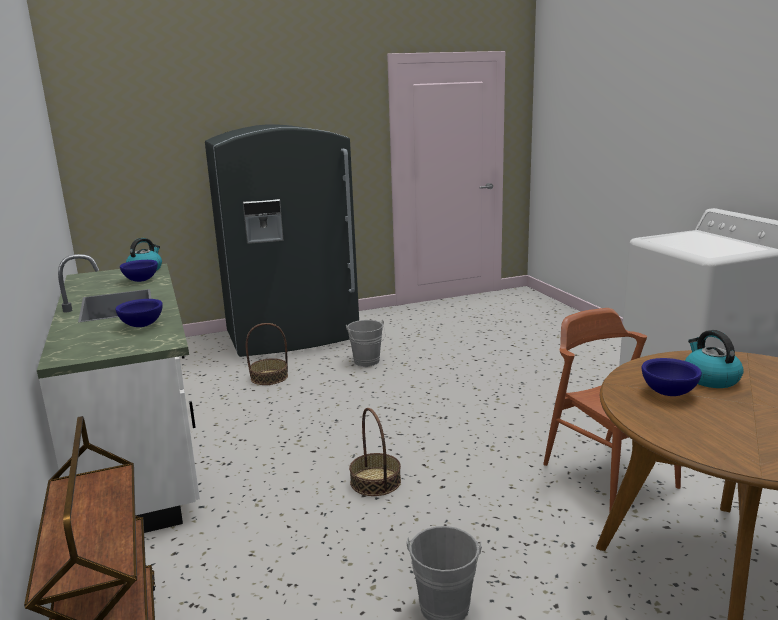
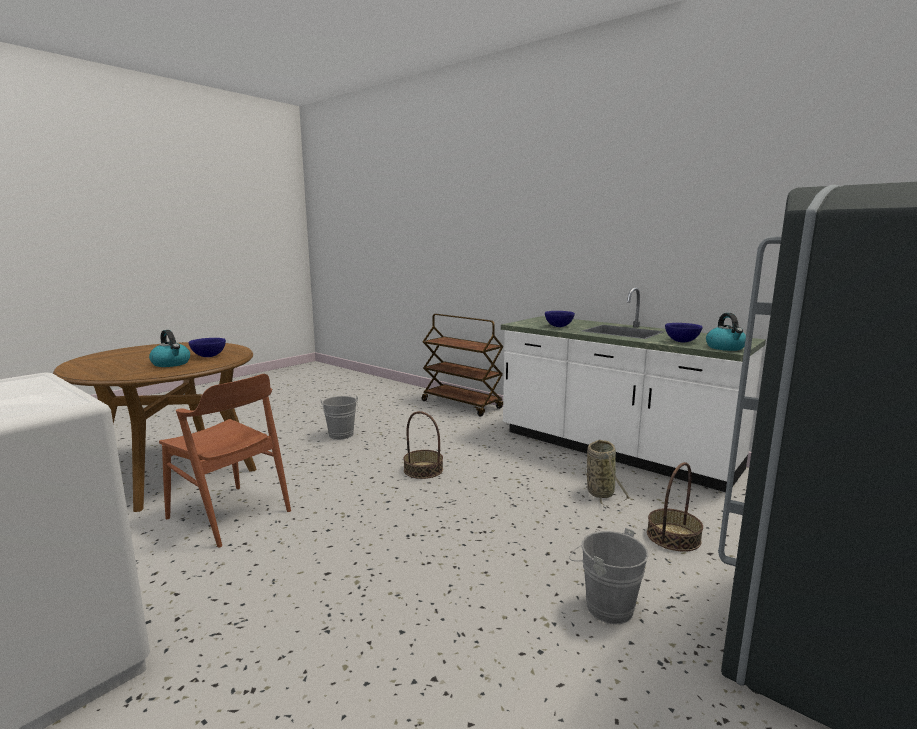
camera: 150 degrees right, 5 degrees down
none -> basket [585,440,630,506]

